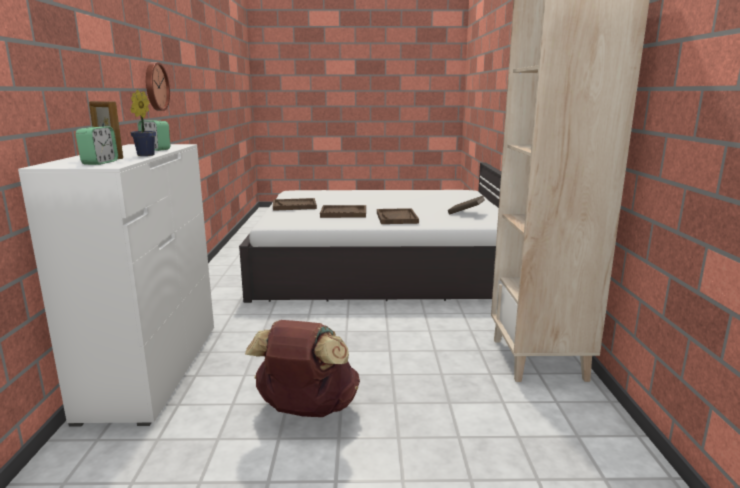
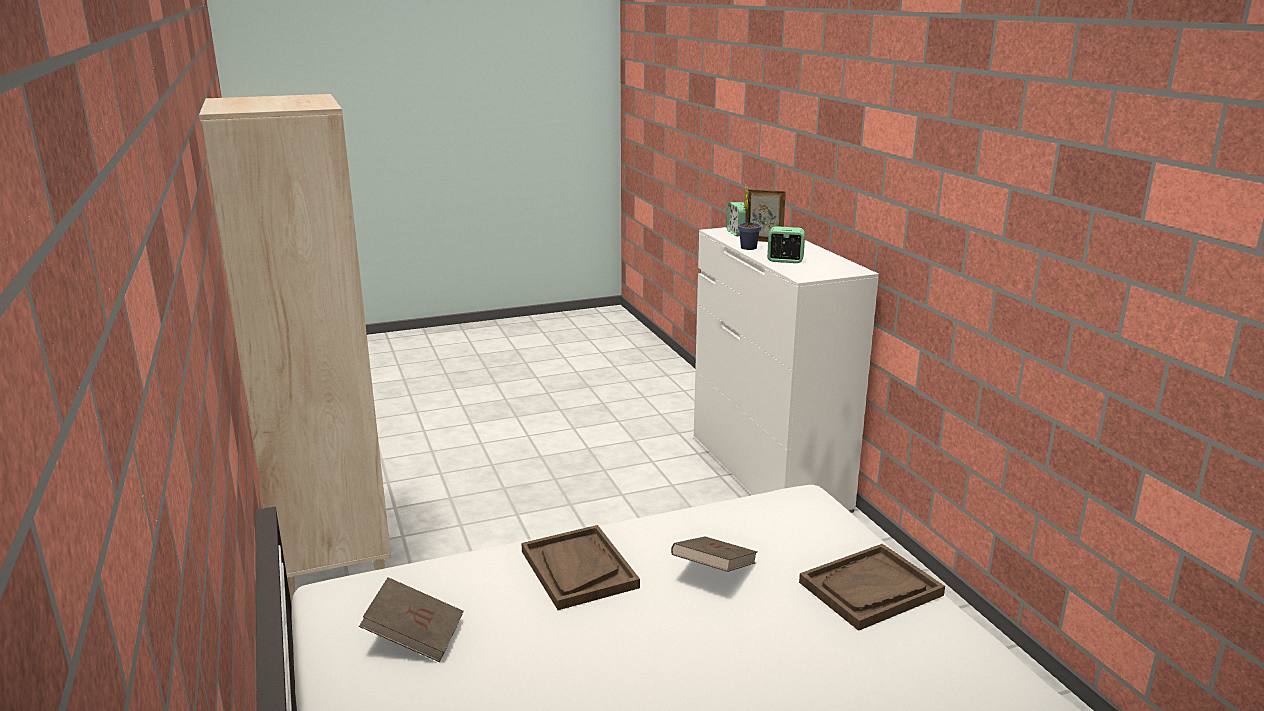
camera: 160 degrees right, 5 degrees up
wall clock [146,62,170,111] -> none
brown backpack [245,320,360,417] -> none
brown tray [320,205,366,218] -> brown book [671,537,758,572]

